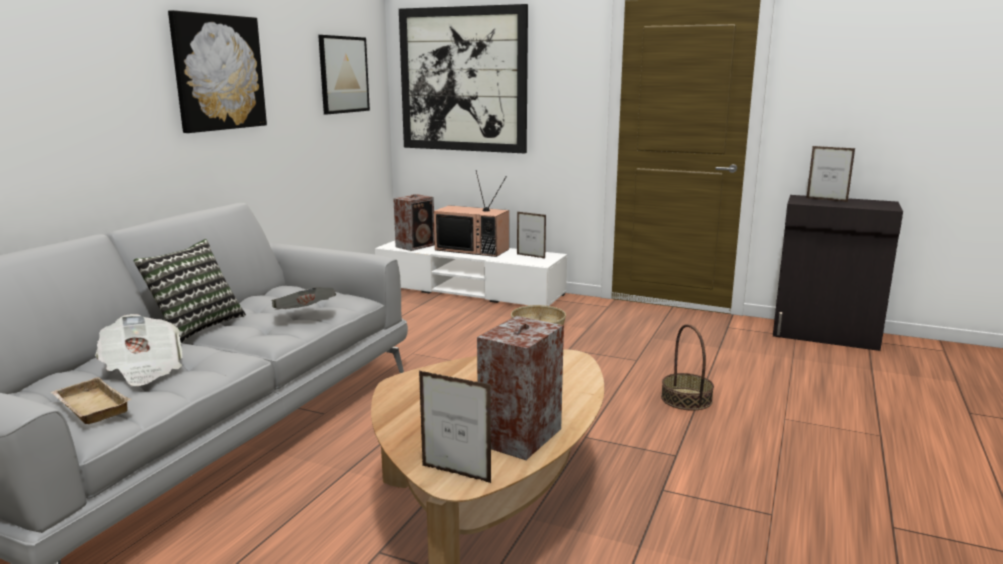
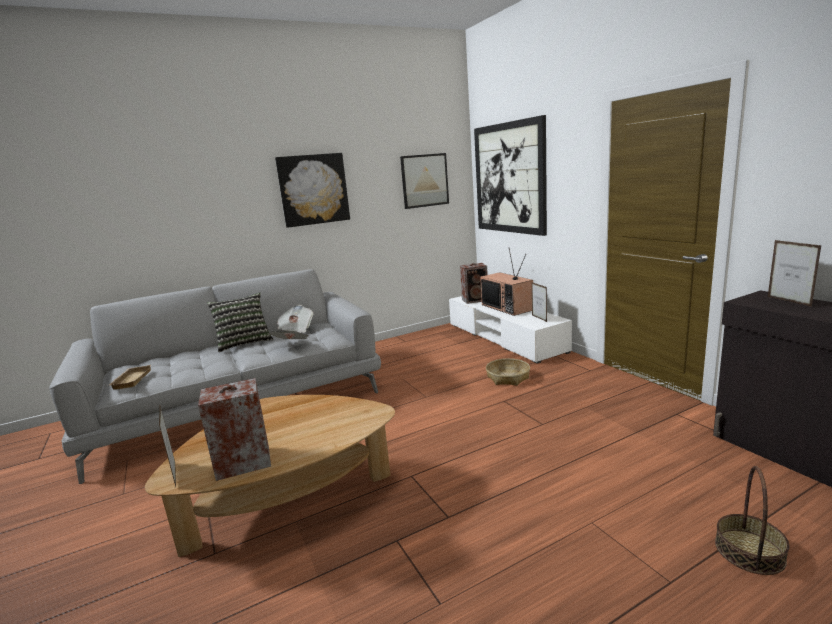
camera: 40 degrees right, 0 degrees up
newspaper [95,314,182,386] -> newspaper moved to [277,305,314,333]
basket [661,324,714,410] -> basket moved to [715,466,790,575]

